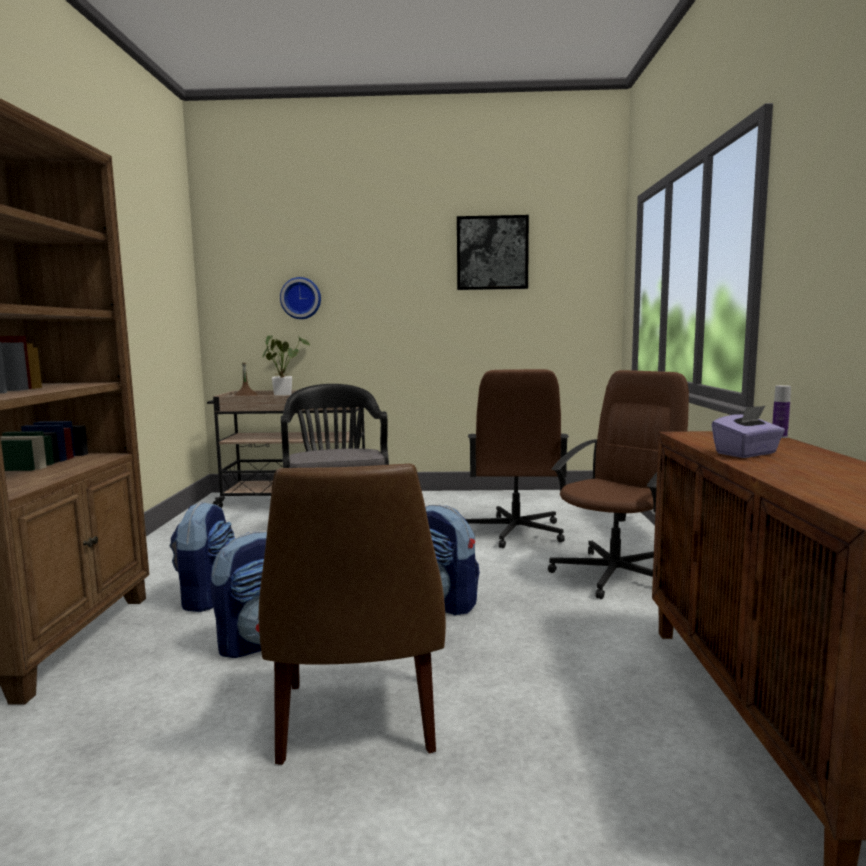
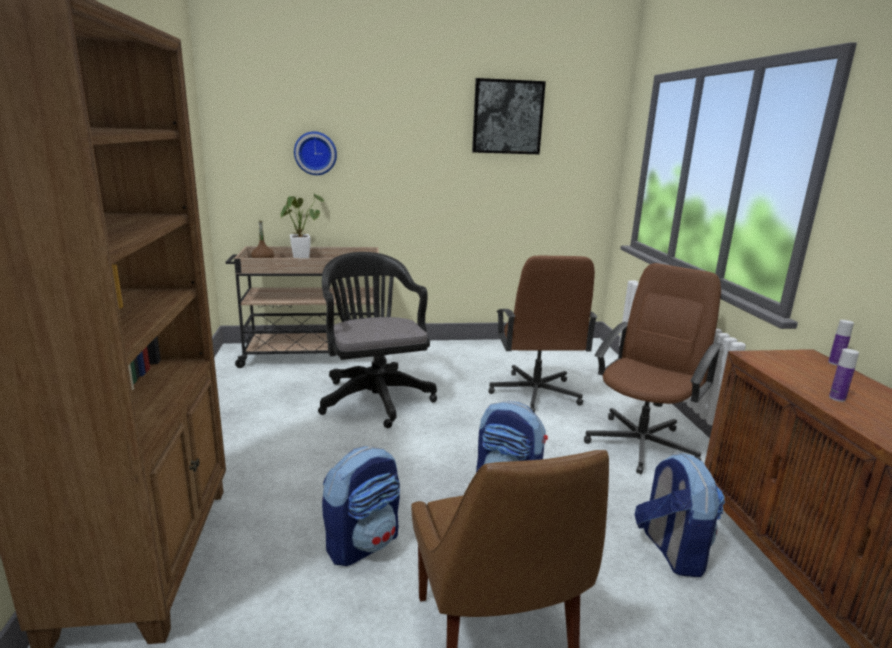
camera: 10 degrees left, 10 degrees up
backpack [169,502,235,612] -> backpack moved to [635,452,725,577]
purple tissue box [712,405,785,458] -> bottle [829,349,859,402]

